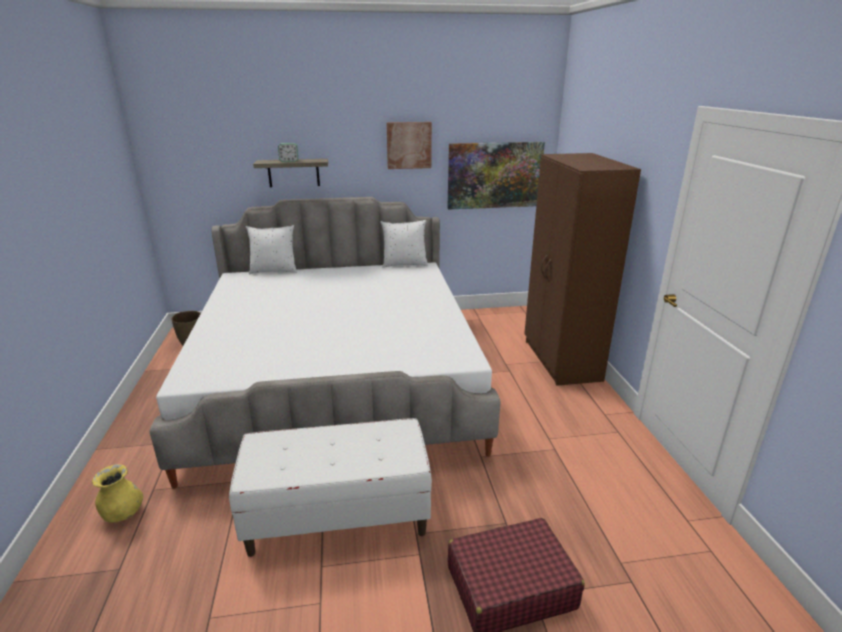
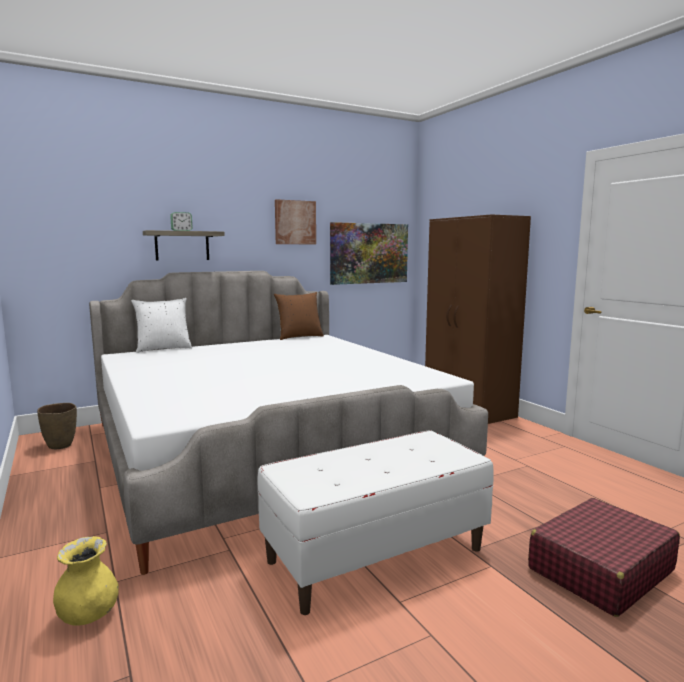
camera: 20 degrees left, 15 degrees down
white pillow [380,220,428,268] -> brown pillow [274,292,324,340]

